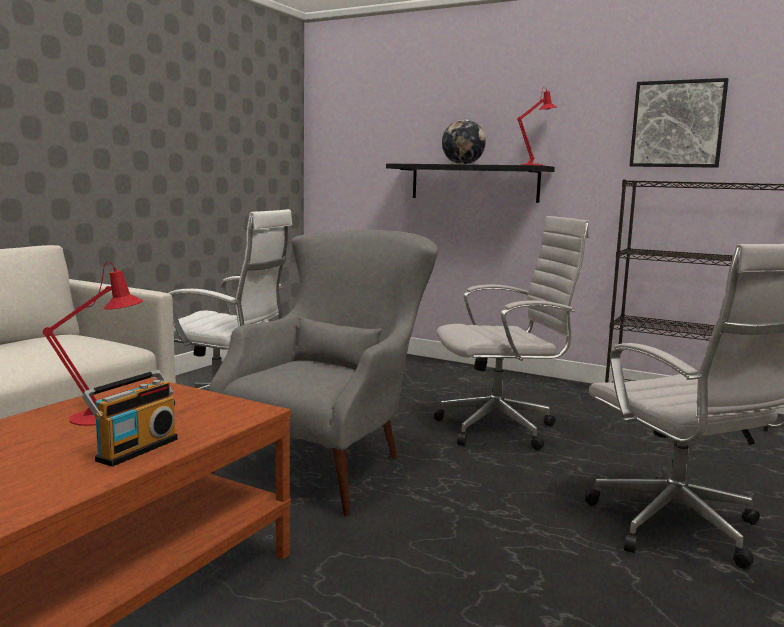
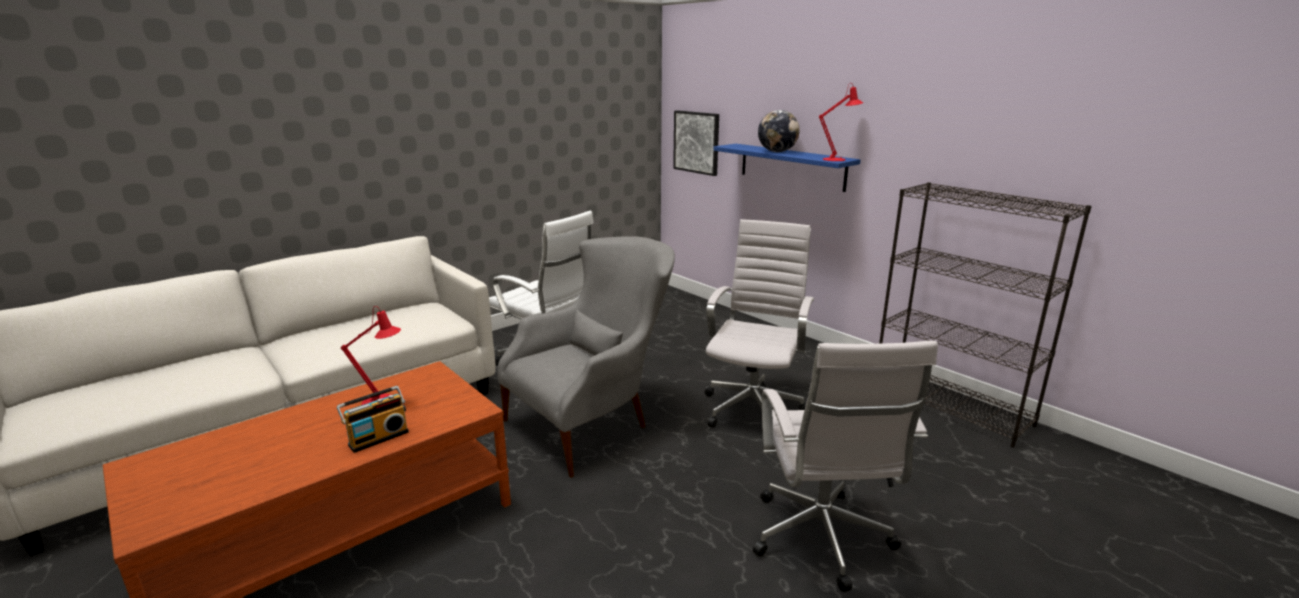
camera: 20 degrees right, 10 degrees up
black shelf [386,163,555,203] -> blue shelf [713,144,861,192]
white office chair [434,216,590,450] -> white office chair turned 75 degrees counterclockwise [704,219,814,428]
picture [629,78,729,168] -> picture moved to [673,110,719,176]

